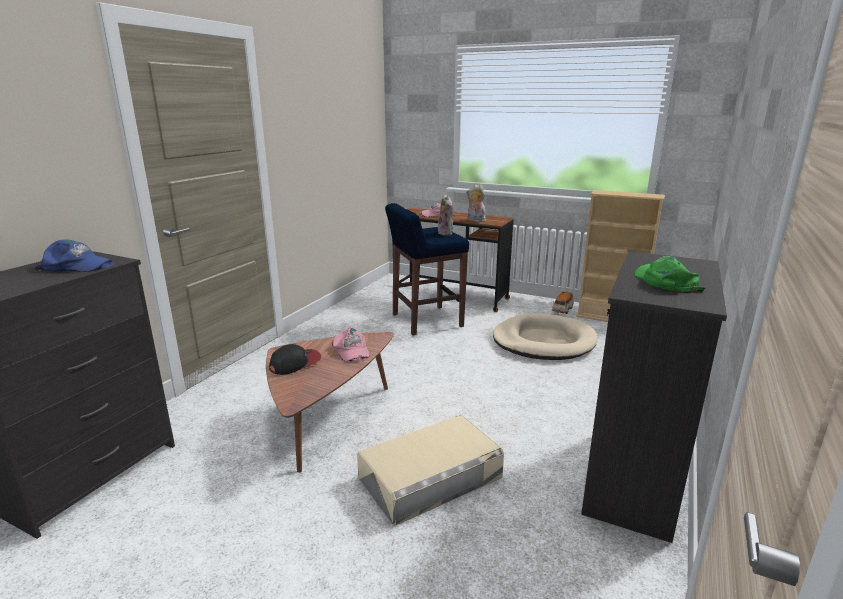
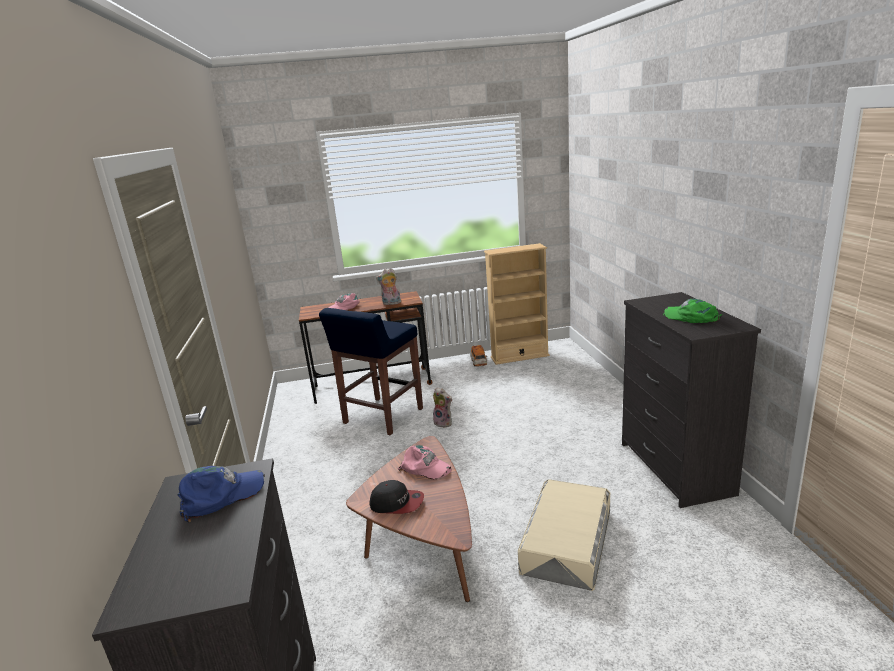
camera: 35 degrees left, 0 degrees up
cap [269,344,321,375] -> cap turned 90 degrees clockwise [369,480,424,514]
plush toy [438,194,455,236] -> plush toy moved to [433,387,452,428]
beige dog bed [493,313,598,360] -> none

